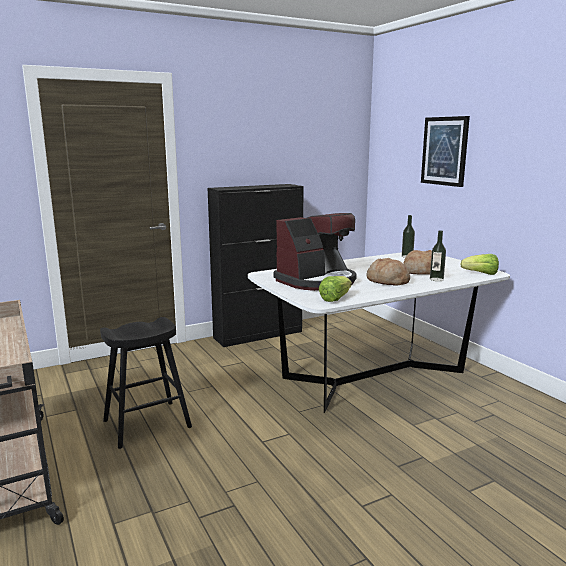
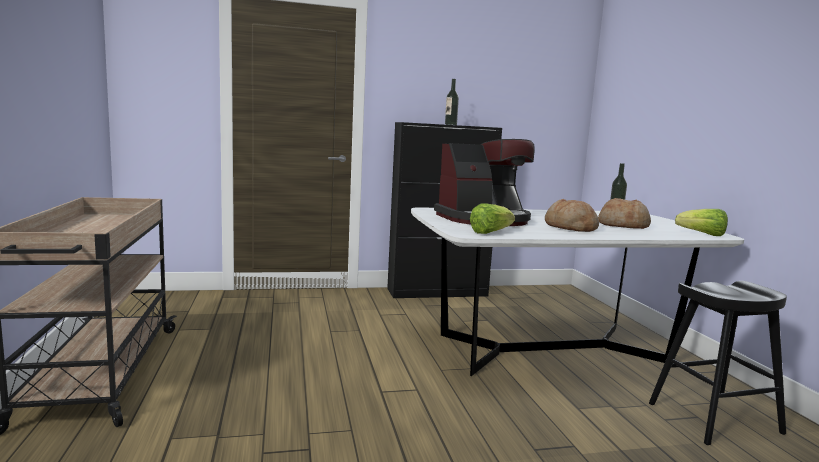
camera: 15 degrees right, 5 degrees down
black stool [100,317,192,449] -> black stool moved to [649,281,787,445]
picture [421,116,470,187] -> none
bottle [430,231,446,281] -> bottle moved to [445,79,459,125]

